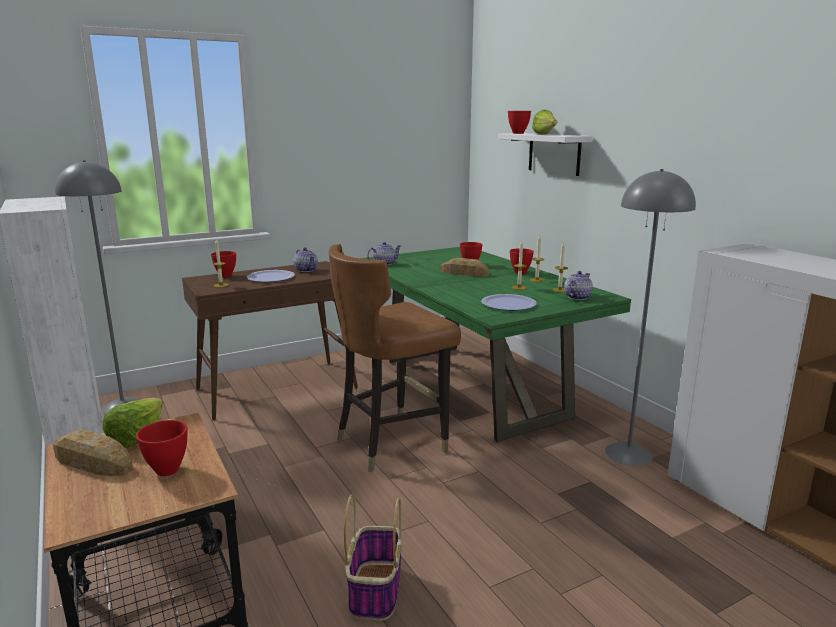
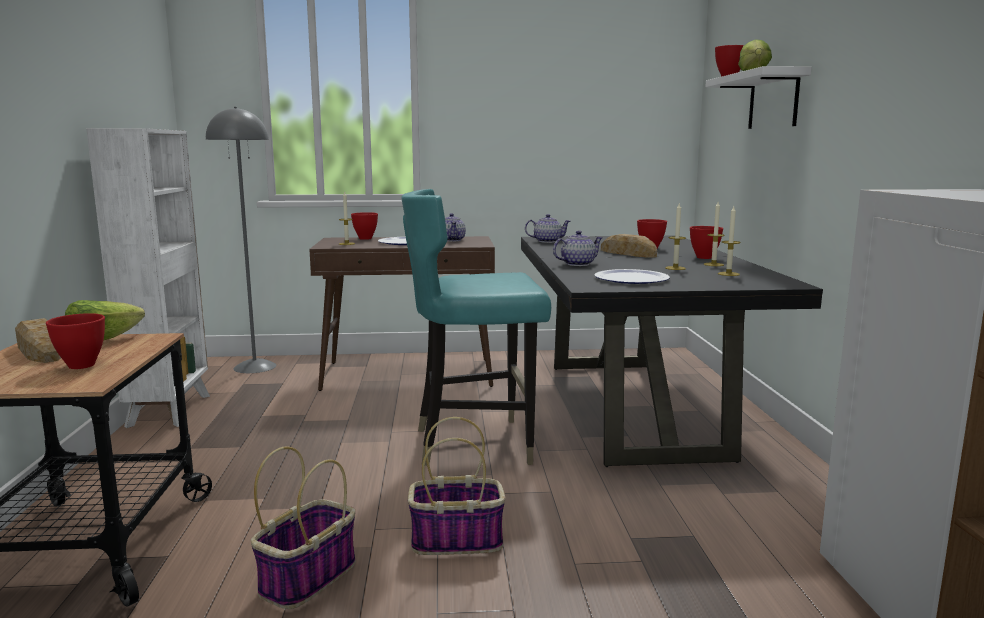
camera: 25 degrees right, 5 degrees down
brown chair [329,244,461,473] -> turquoise chair [401,189,551,466]
green dining table [360,247,631,442] -> black dining table [521,235,823,467]
teapot [564,271,593,300] -> teapot moved to [553,230,602,266]
grey floor lamp [605,169,696,466] -> none
none -> basket [408,417,505,555]

